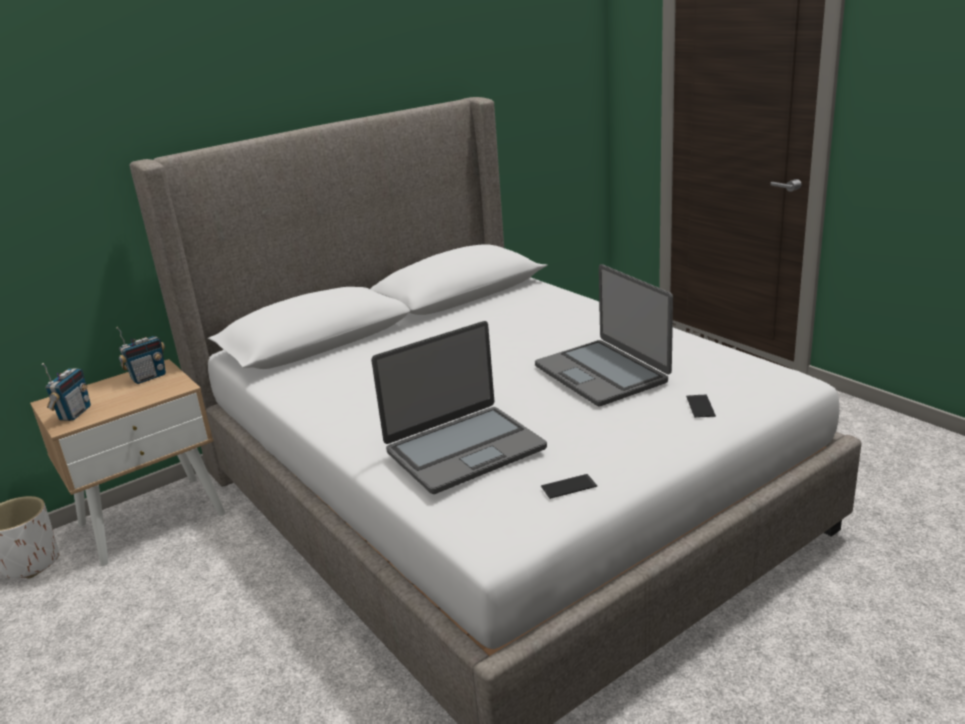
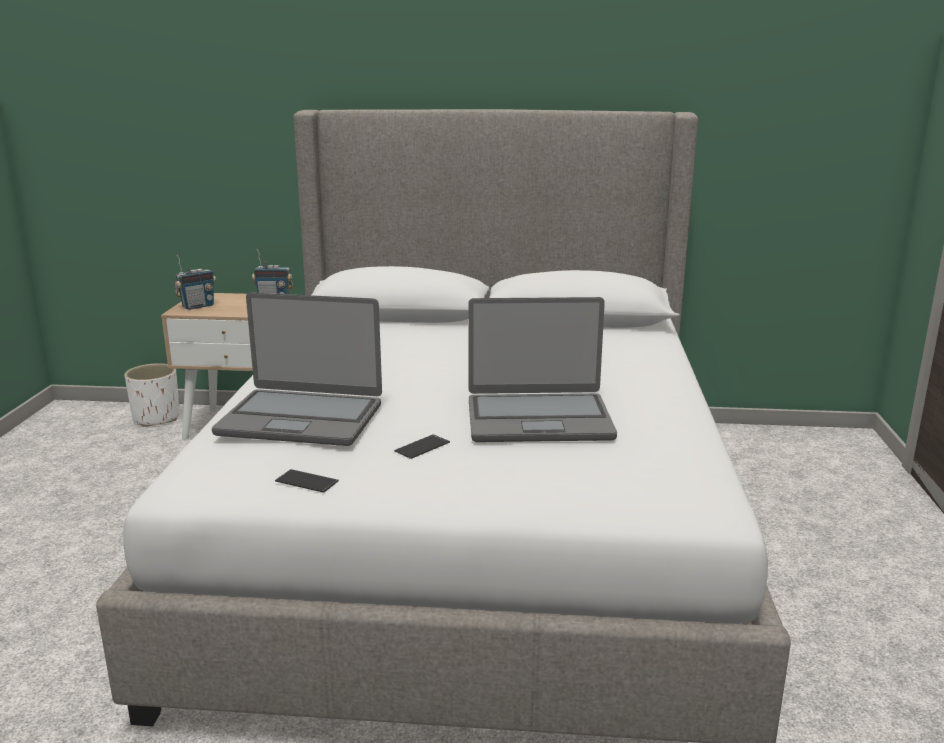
camera: 40 degrees right, 5 degrees down
laptop [535,264,673,407] -> laptop turned 105 degrees counterclockwise [468,297,617,442]
phone [686,394,716,418] -> phone moved to [394,434,450,459]

